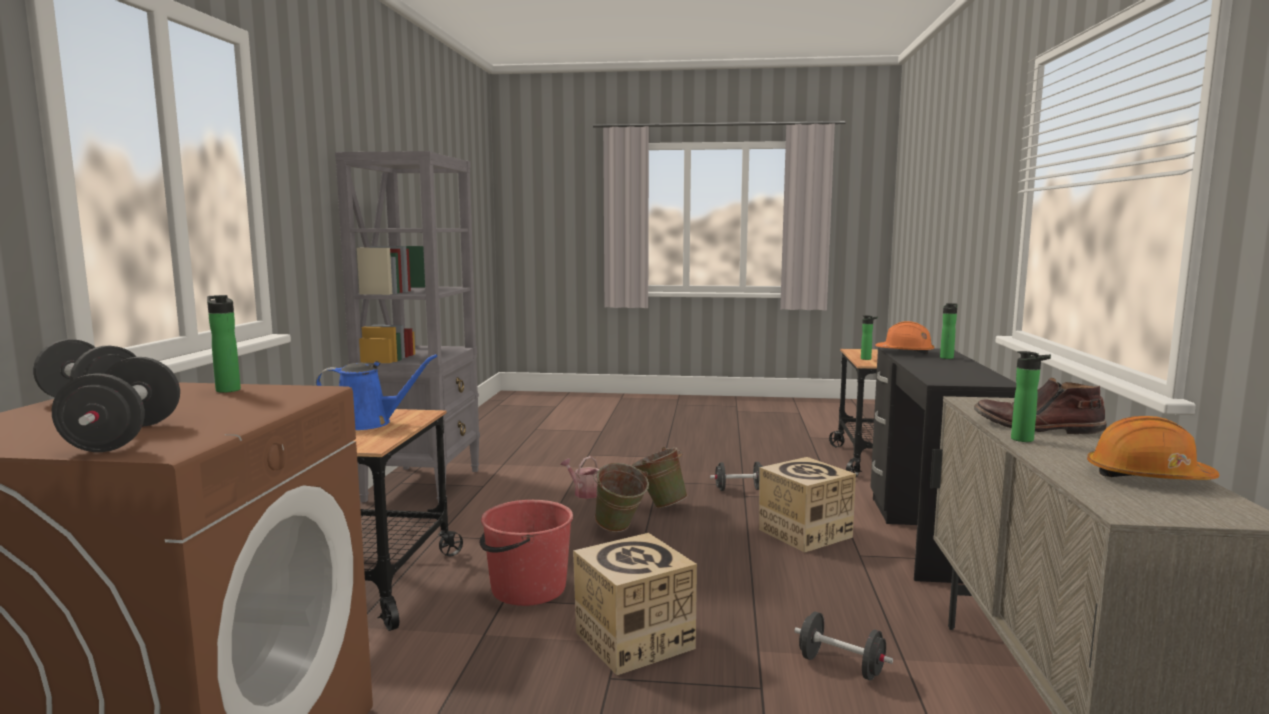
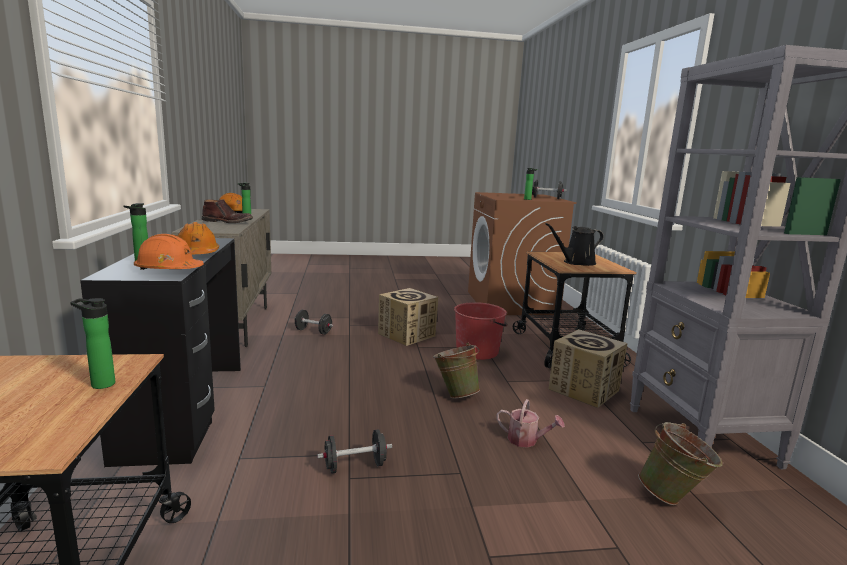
camera: 165 degrees right, 5 degrees up
black dumbbell [52,357,180,452] -> none
blue watering can [316,354,437,430] -> black watering can [545,223,604,266]
green bucket [632,447,688,508] -> green bucket moved to [638,422,723,505]
cardboard box [759,457,856,553] -> cardboard box moved to [549,329,628,408]
none -> orange hard hat [177,222,219,254]

